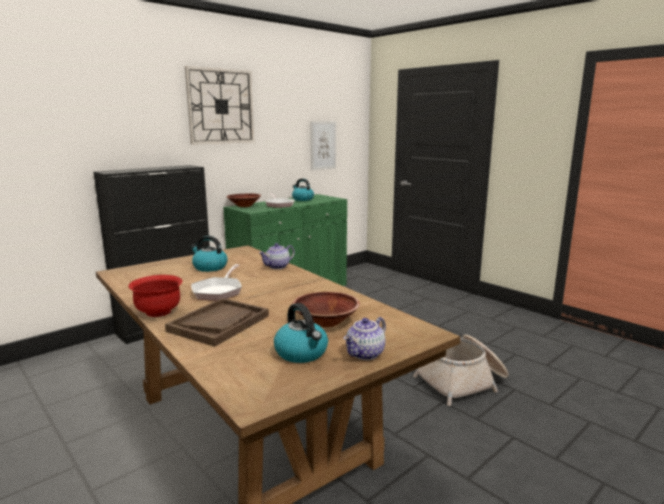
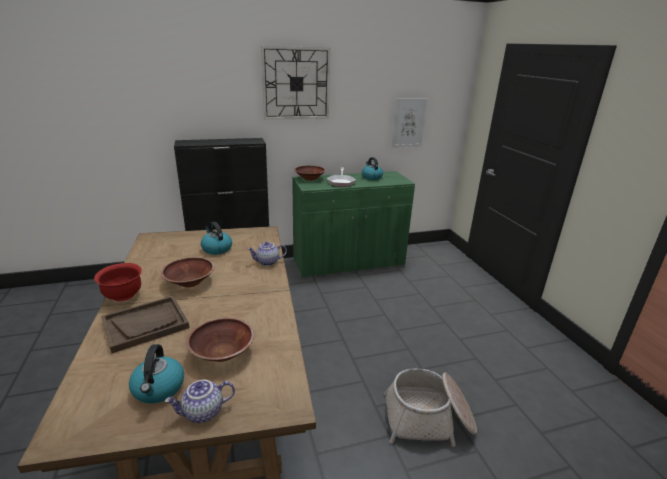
camera: 25 degrees right, 10 degrees up
frying pan [191,264,242,301] -> brown bowl [161,257,215,287]

